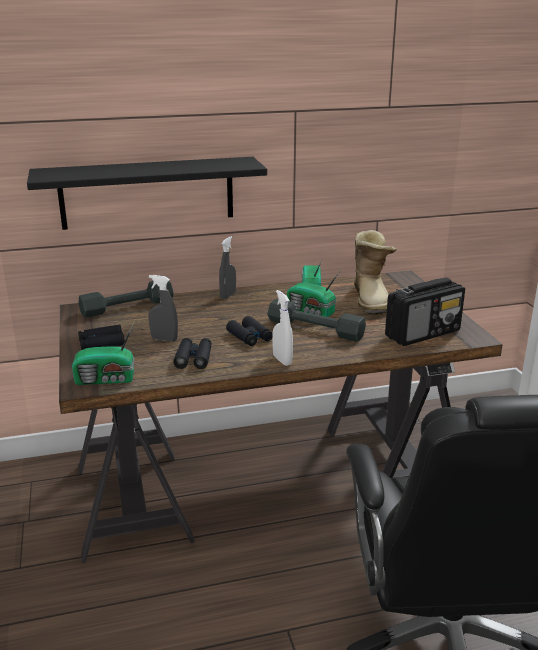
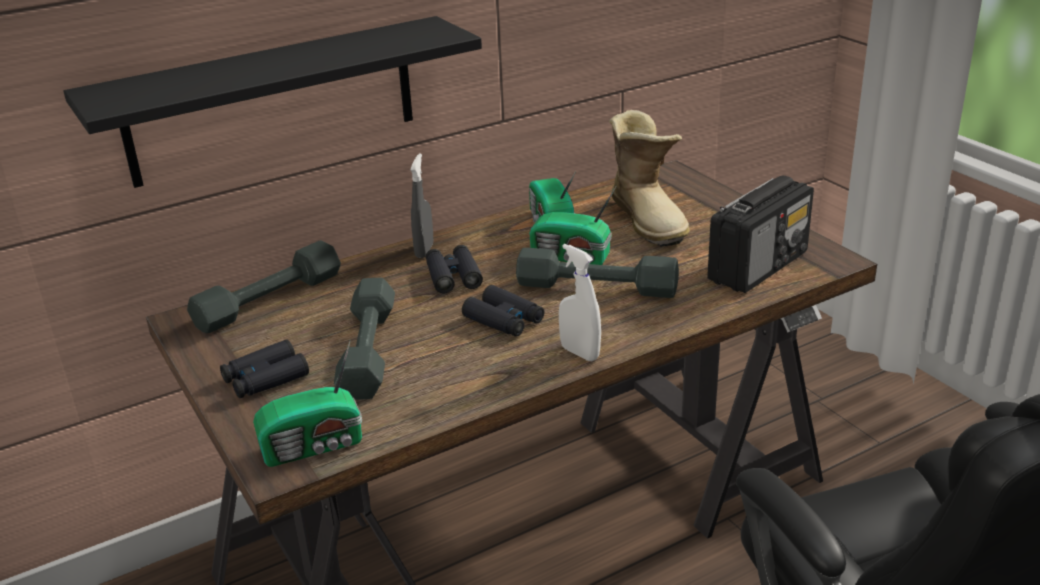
camera: 15 degrees left, 5 degrees up
grey spray bottle [148,275,178,342] -> grey dumbbell [334,278,395,400]
black binoculars [173,338,211,369] -> black binoculars moved to [426,245,483,293]

